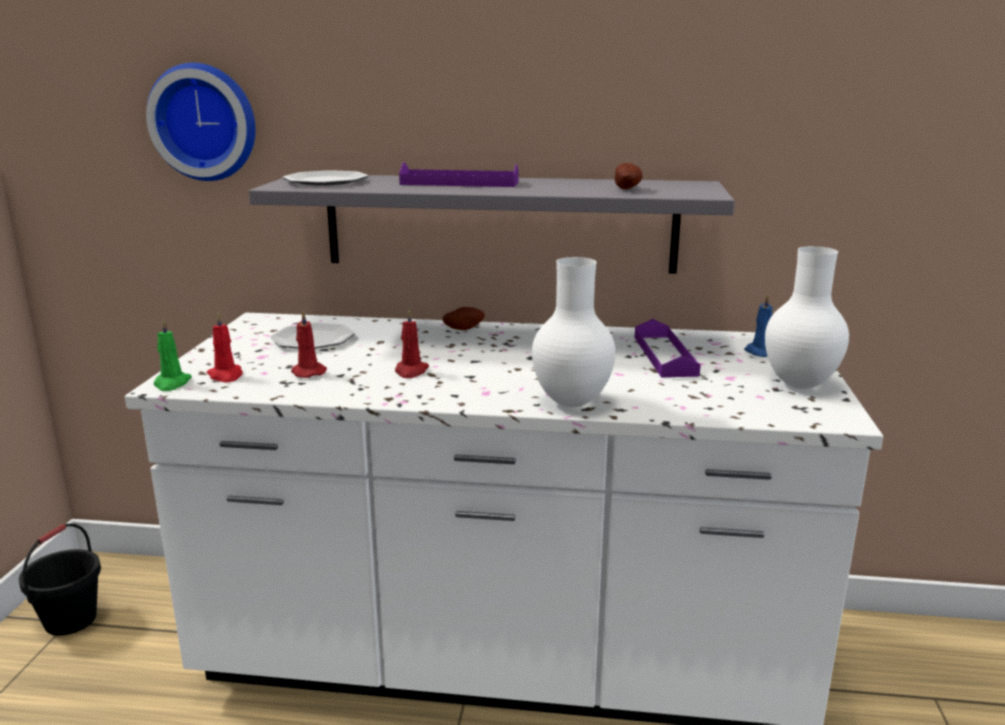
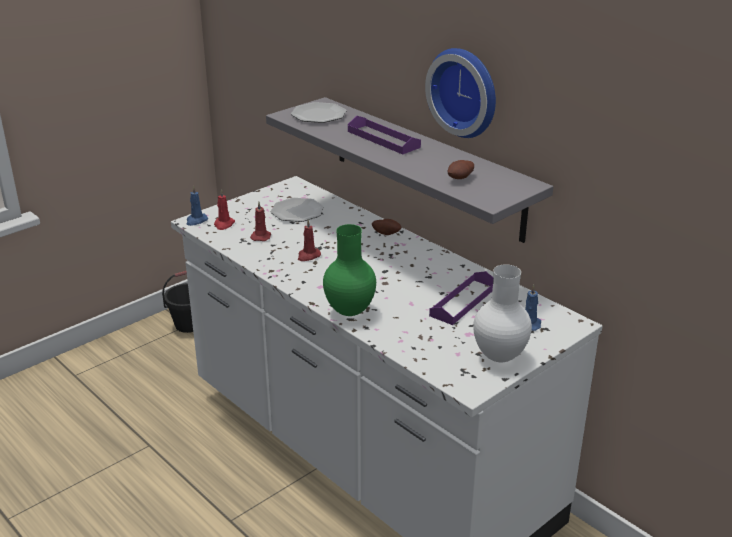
camera: 40 degrees right, 10 degrees up
wall clock [146,63,256,181] -> wall clock moved to [425,48,496,138]
green candle [154,319,192,391] -> blue candle [187,185,208,226]
white vase [532,257,616,407] -> green vase [323,224,376,316]

